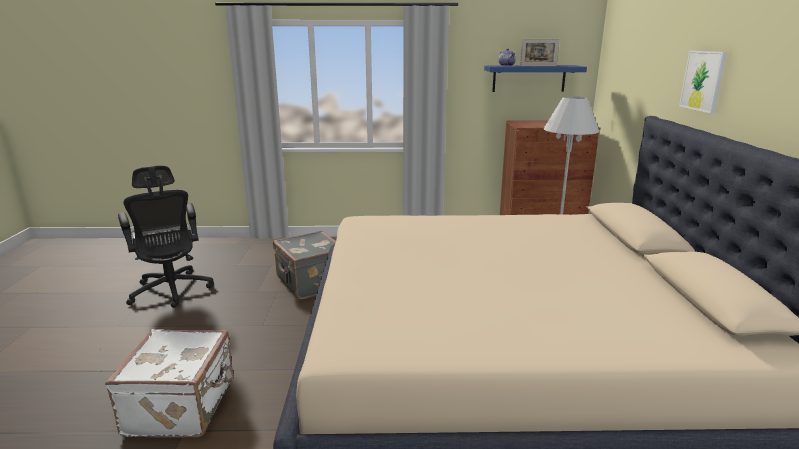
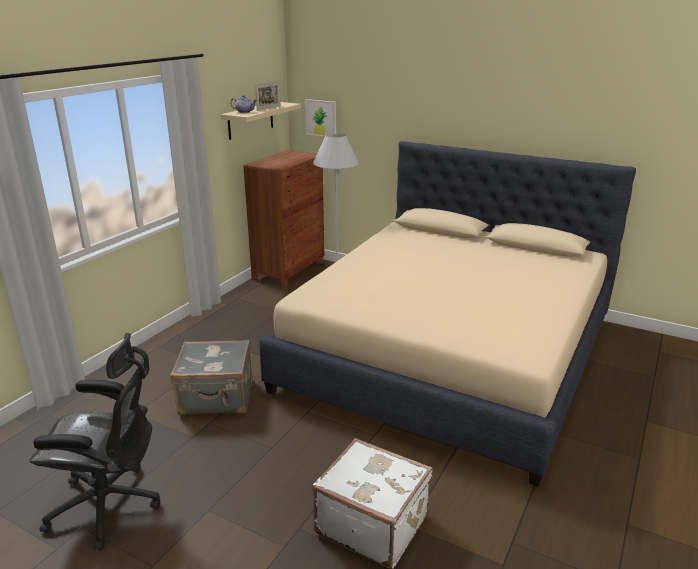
camera: 60 degrees left, 5 degrees up
blue shelf [484,65,587,92] -> beige shelf [221,102,301,140]
picture [679,51,727,114] -> picture moved to [305,99,336,137]

